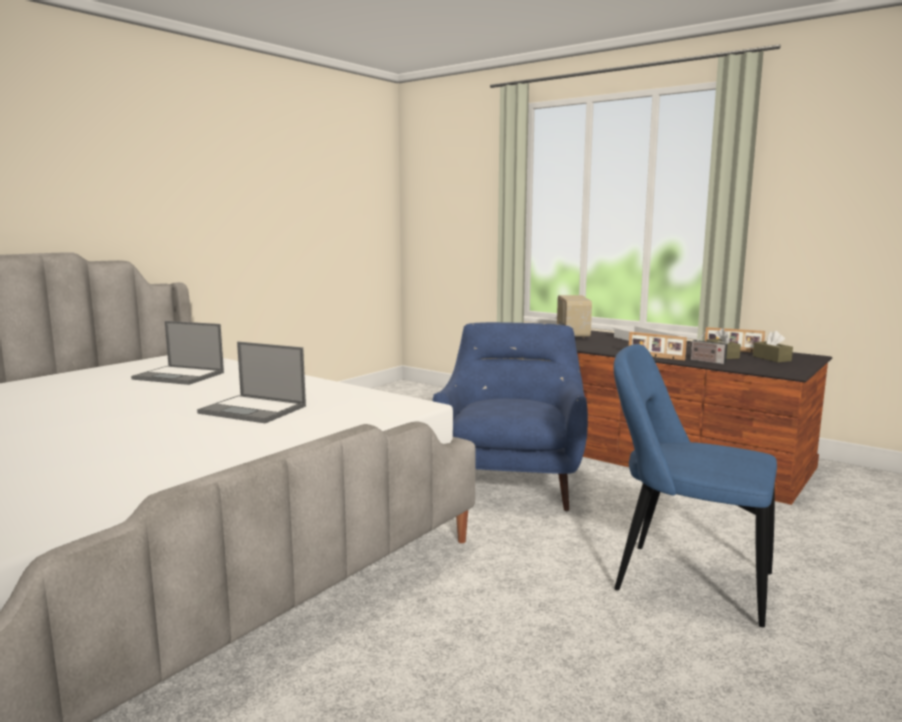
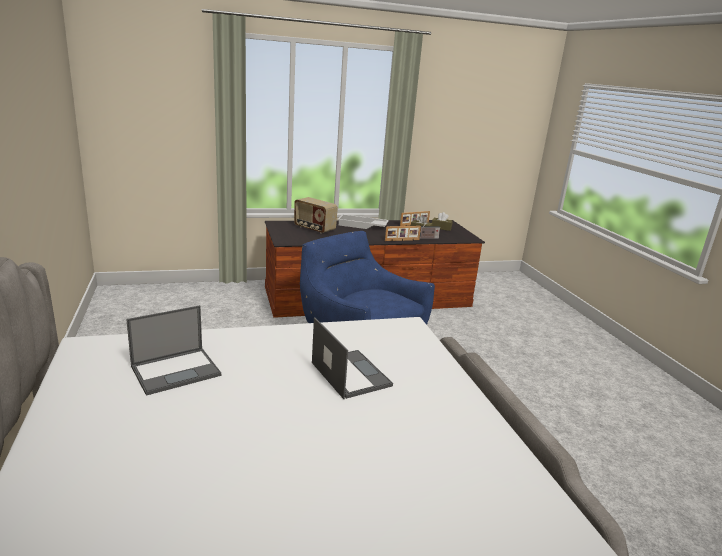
camera: 55 degrees left, 10 degrees up
laptop [197,342,306,423] -> laptop turned 90 degrees counterclockwise [312,317,393,399]
blue chair [614,344,777,627] -> none

